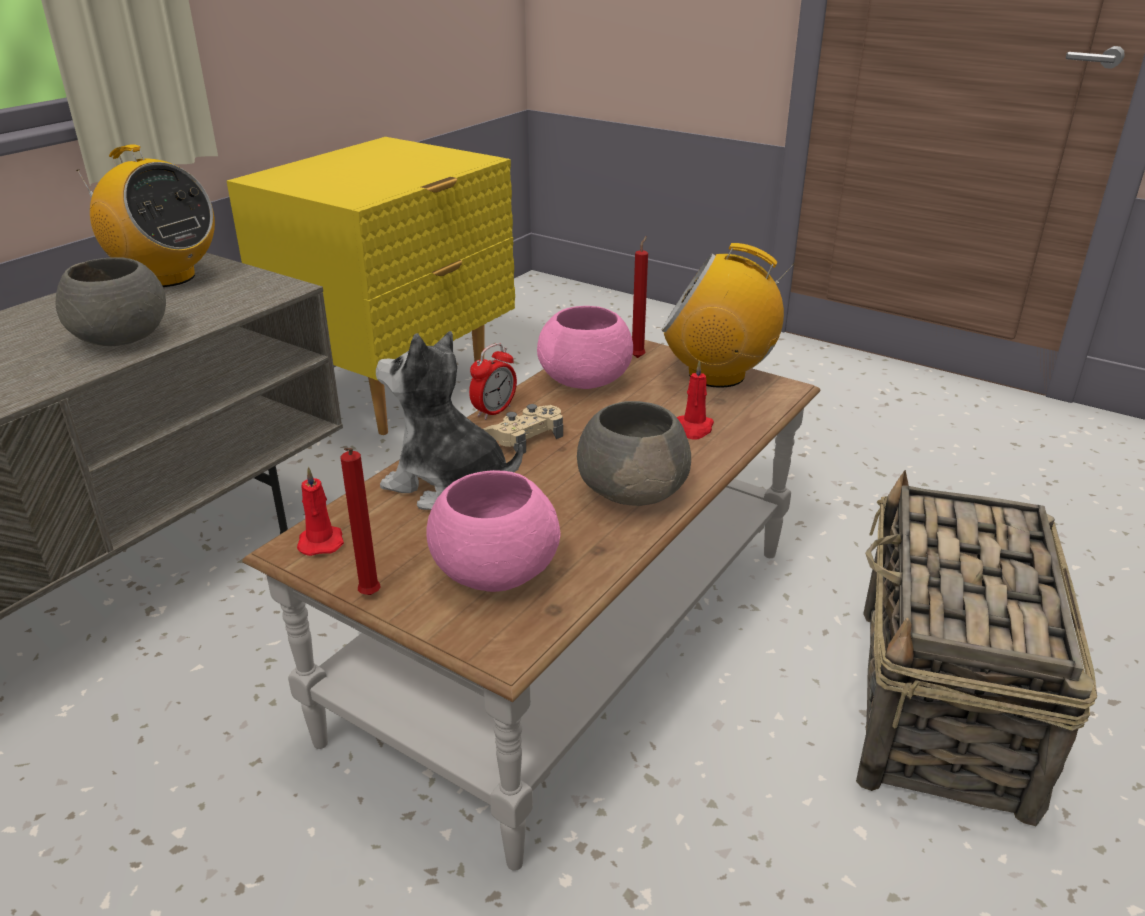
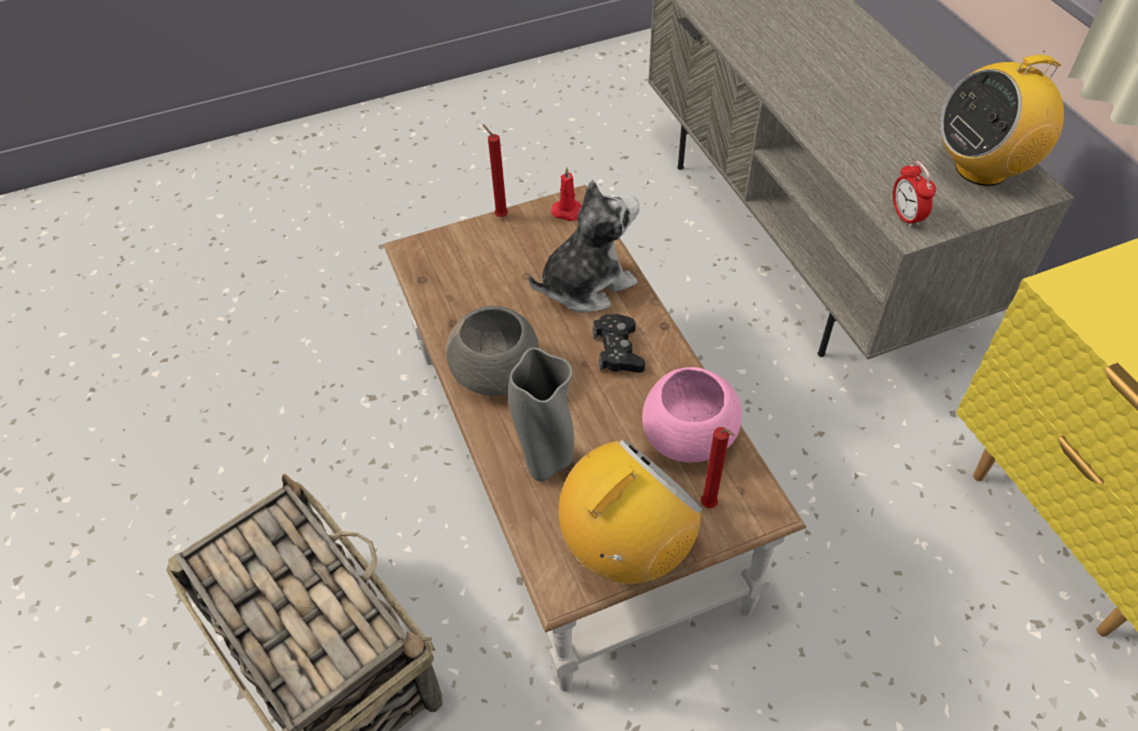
camera: 125 degrees right, 20 degrees up
grey bowl [56,257,166,346] -> none
pink bowl [426,470,560,592] -> none
alarm clock [469,343,517,420] -> alarm clock moved to [893,161,936,228]
beige game controller [483,404,563,454] -> black game controller [593,314,645,373]
red candle [677,360,714,440] -> grey vase [508,348,574,481]

